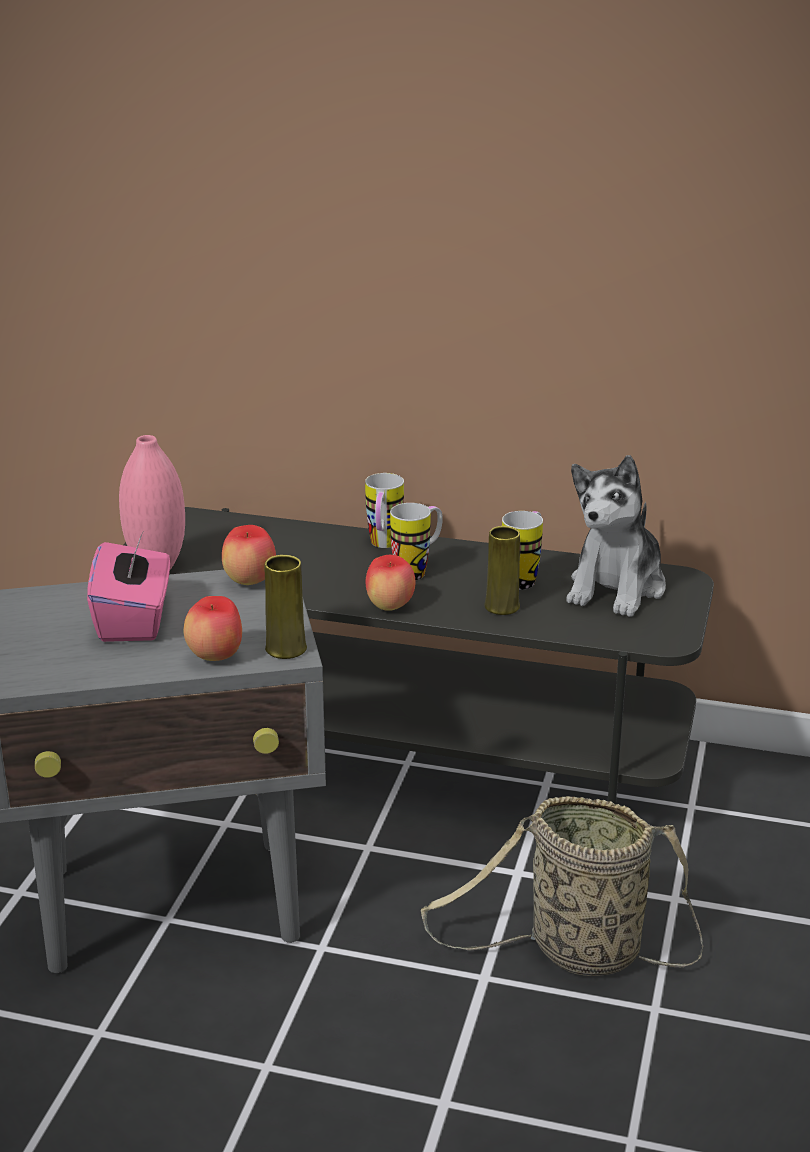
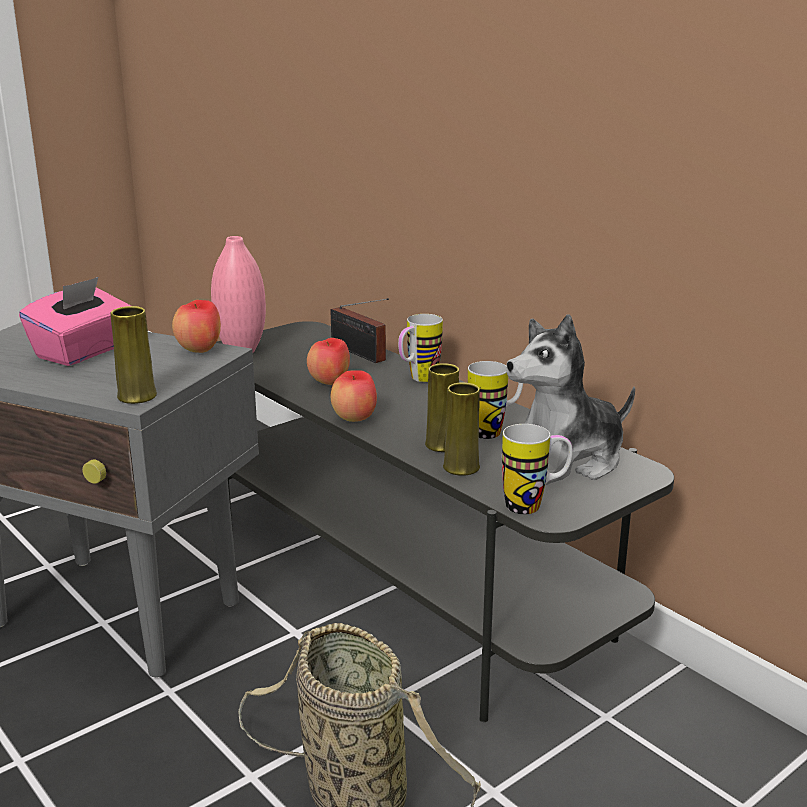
camera: 35 degrees right, 5 degrees down
apple [184,596,242,661] -> apple moved to [307,338,350,385]
mug [390,503,443,580] -> mug moved to [502,424,572,515]
none -> radio [331,298,389,363]
none -> yellow vase [443,382,480,476]

